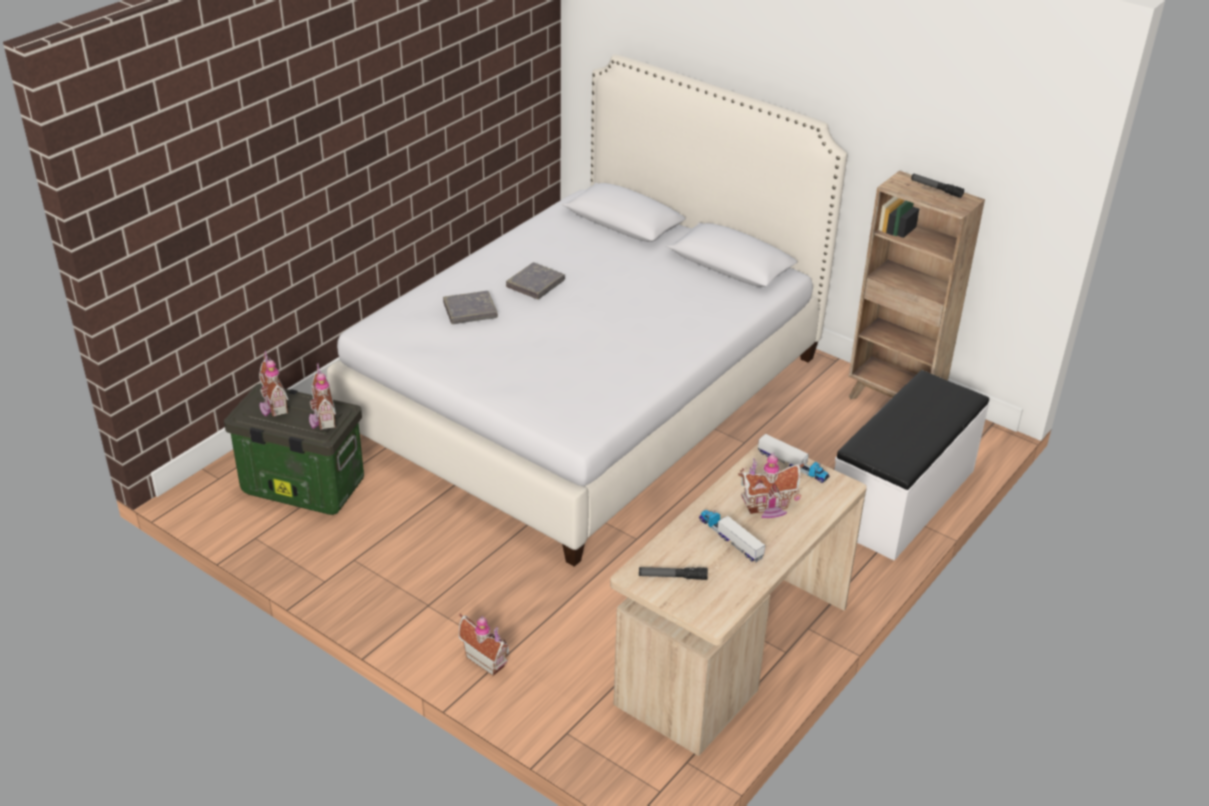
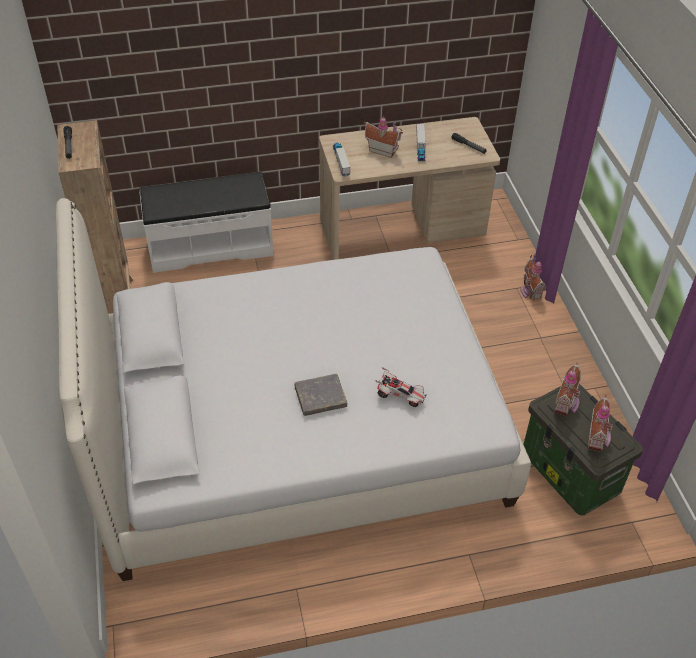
camera: 140 degrees left, 10 degrees up
grey book [443,291,498,324] -> toy car [375,367,427,407]

